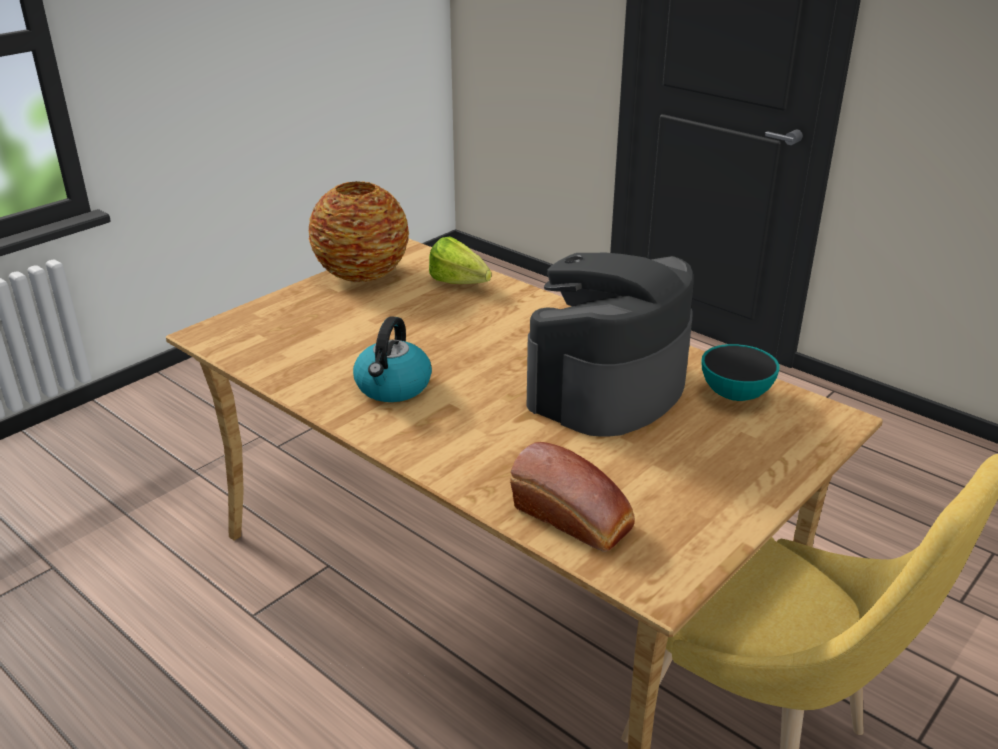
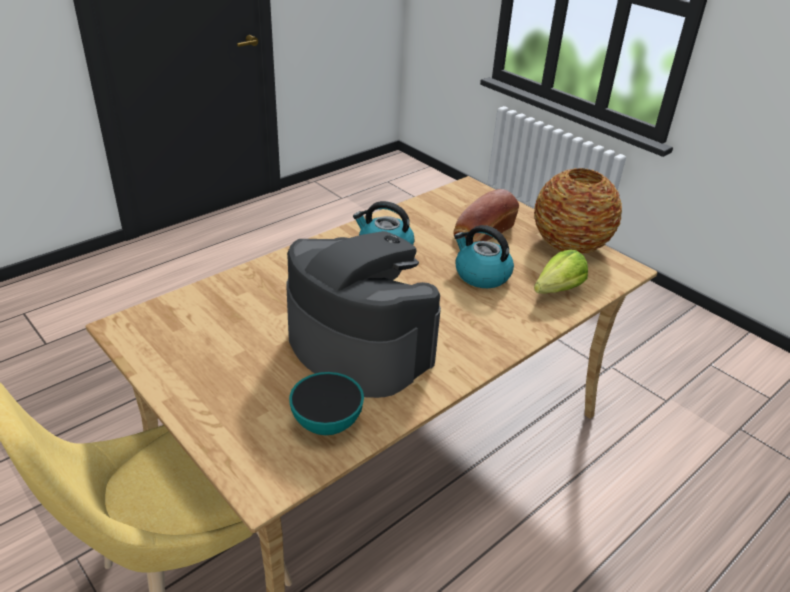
camera: 95 degrees right, 5 degrees up
bread [510,442,635,552] -> bread moved to [453,189,519,242]
none -> kettle [454,225,514,288]

